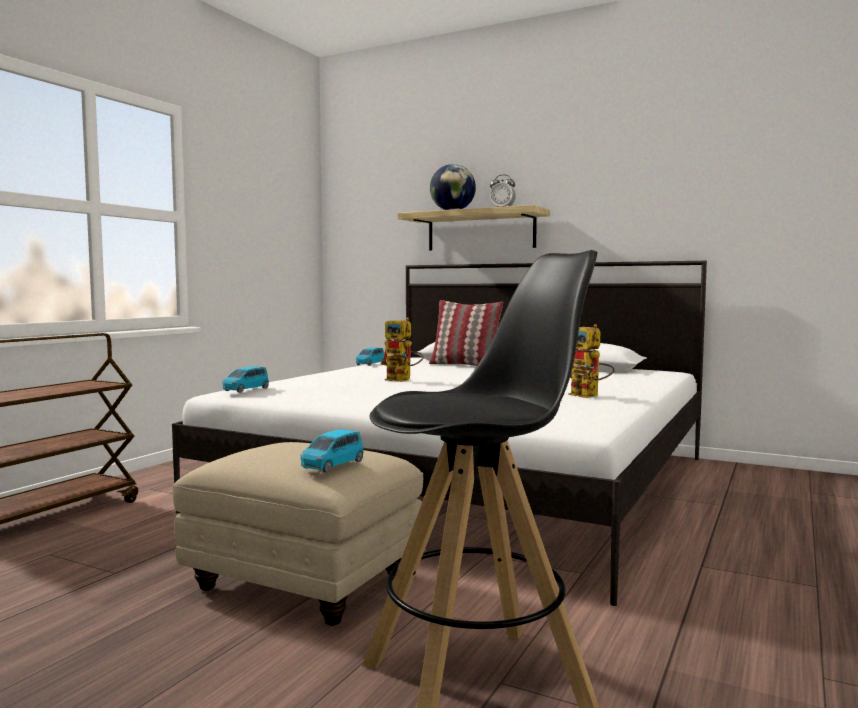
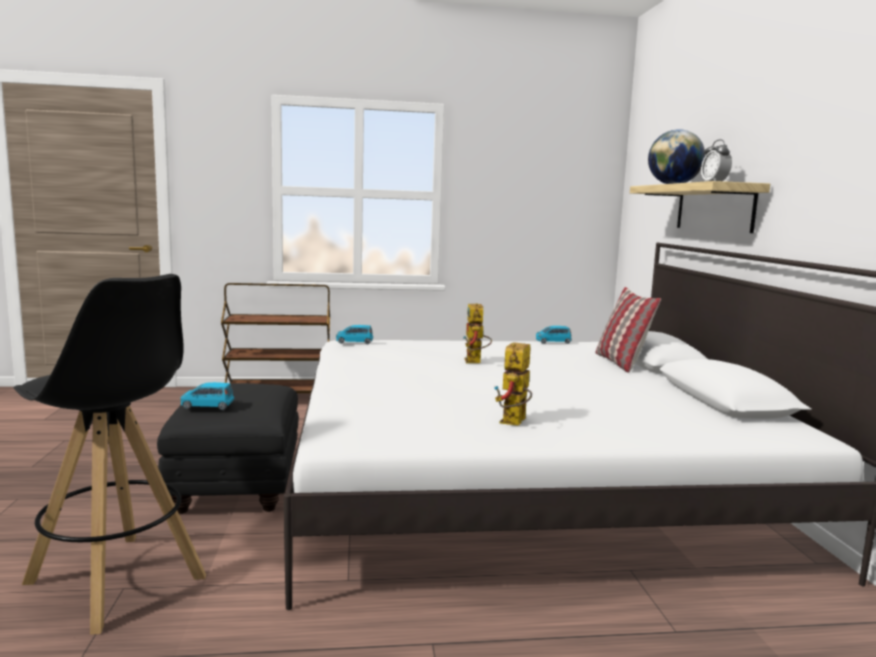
camera: 55 degrees right, 5 degrees up
beige ottoman [172,442,423,626] -> black ottoman [157,383,299,514]

